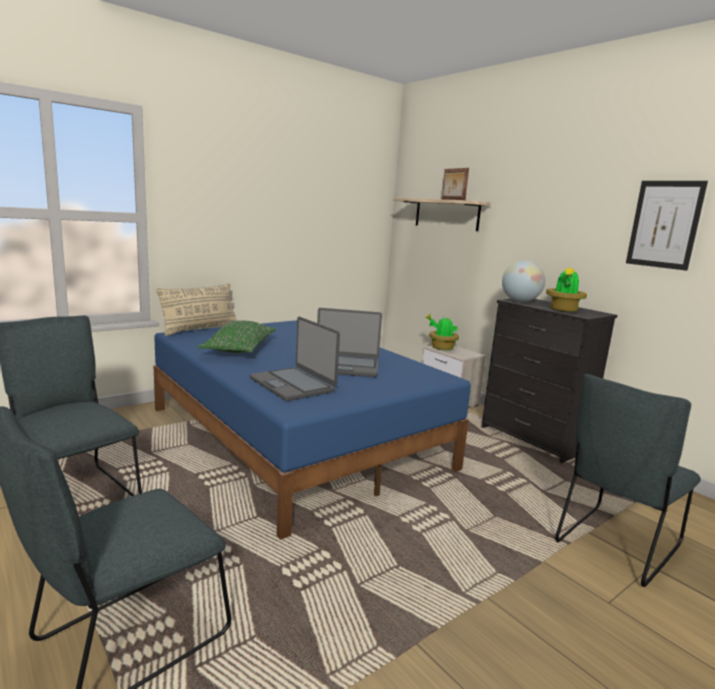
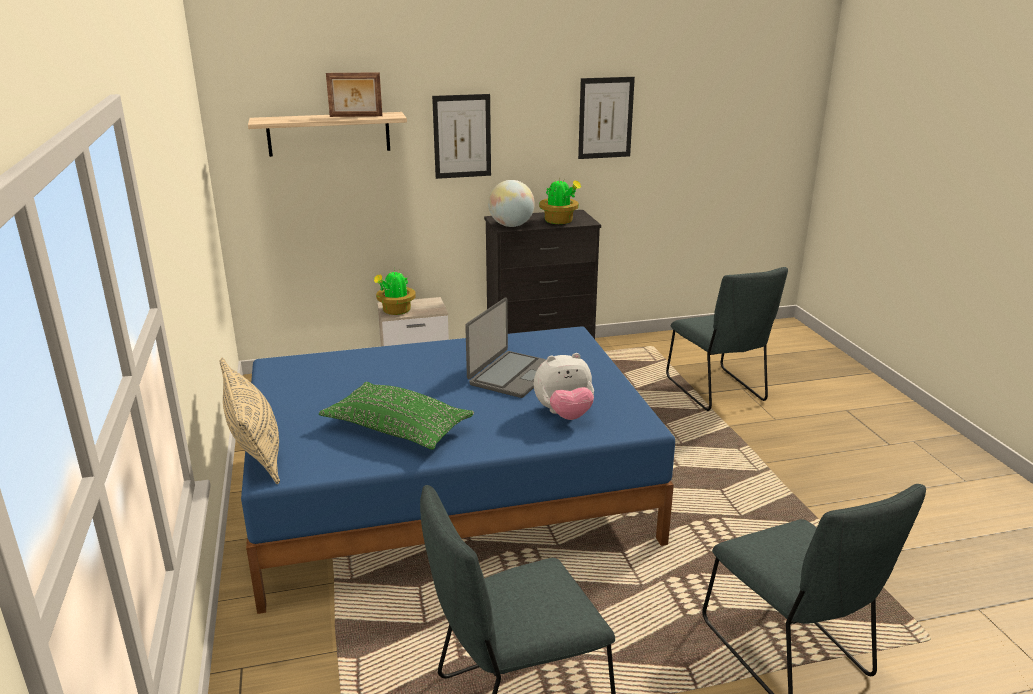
camera: 65 degrees left, 10 degrees up
laptop [249,317,340,401] -> plush toy [534,353,594,420]
none -> picture [432,94,491,179]

